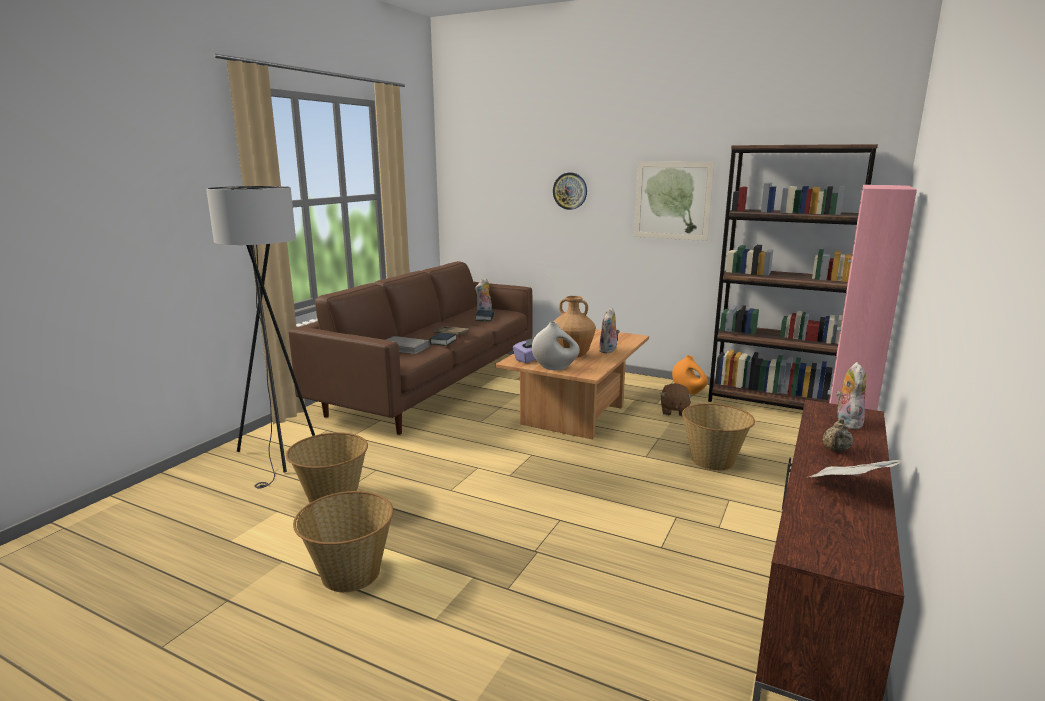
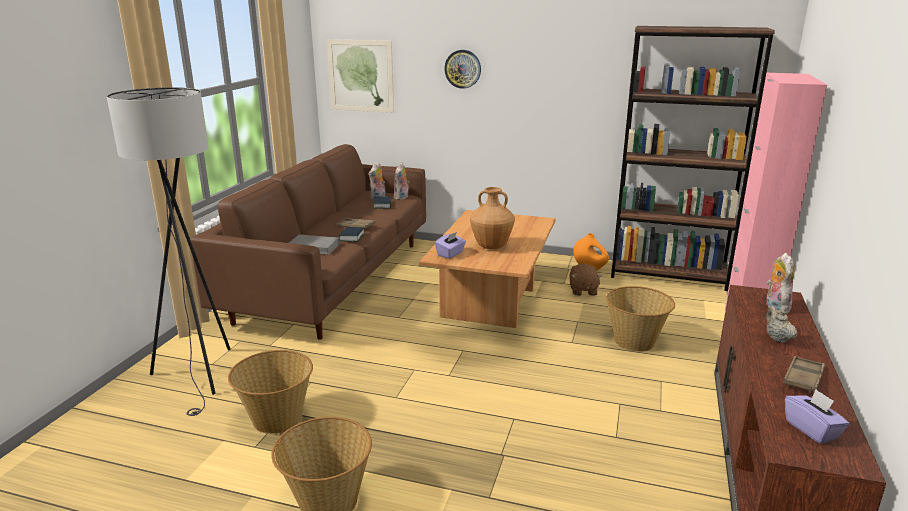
camera: 10 degrees left, 5 degrees up
white vase [532,322,580,370] -> none
plush toy [599,308,620,353] -> plush toy moved to [394,162,410,200]
picture [634,161,715,241] -> picture moved to [327,39,394,113]
newspaper [809,459,903,477] -> brown tray [783,356,825,393]
beige teapot [823,418,853,452] -> beige teapot turned 150 degrees clockwise [766,306,797,343]
none -> purple tissue box [785,389,849,444]

